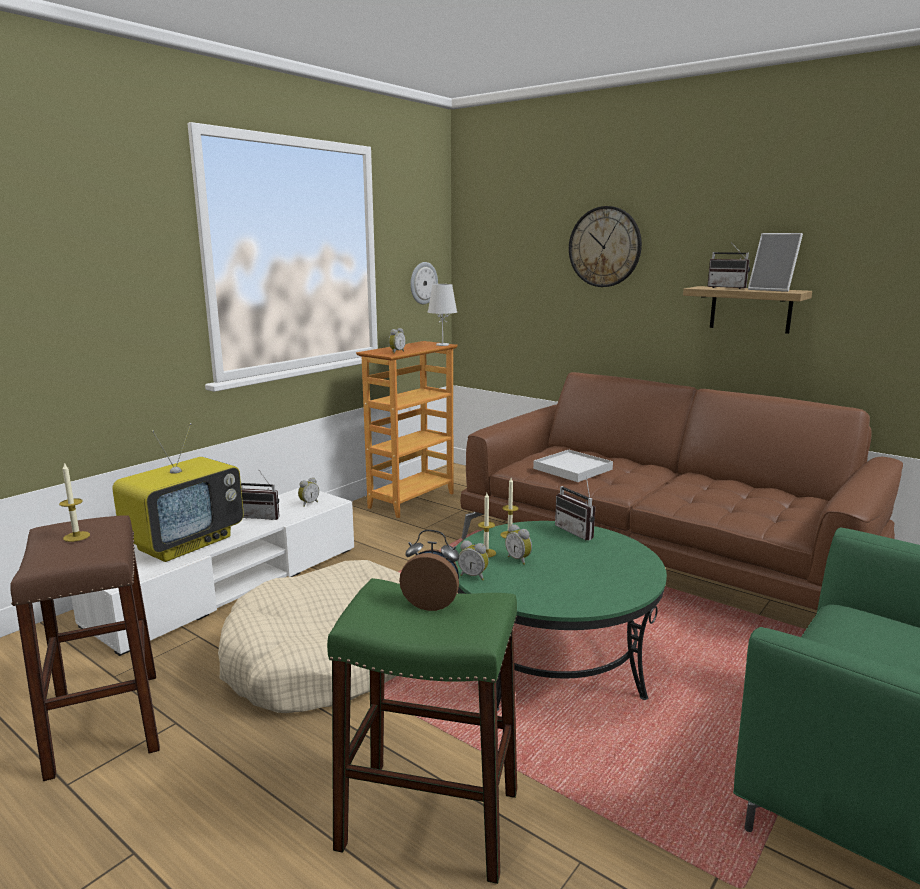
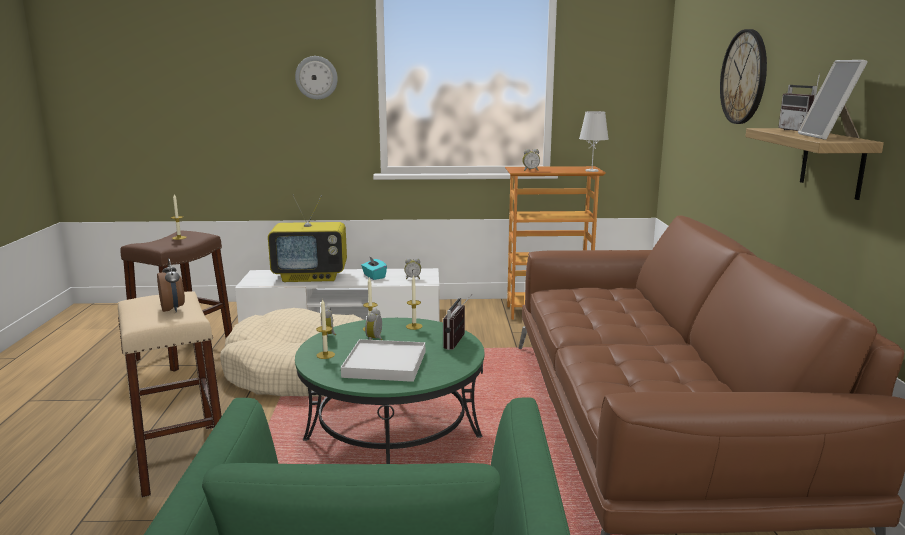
camera: 50 degrees right, 0 degrees up
radio [241,469,280,520] -> turquoise tissue box [361,256,387,280]
green stool [327,578,517,884] -> beige stool [118,291,222,498]
wall clock [410,262,438,304] -> wall clock moved to [295,56,338,99]
white tray [533,450,613,482] -> white tray moved to [341,339,425,382]
none -> candle [316,299,335,359]

